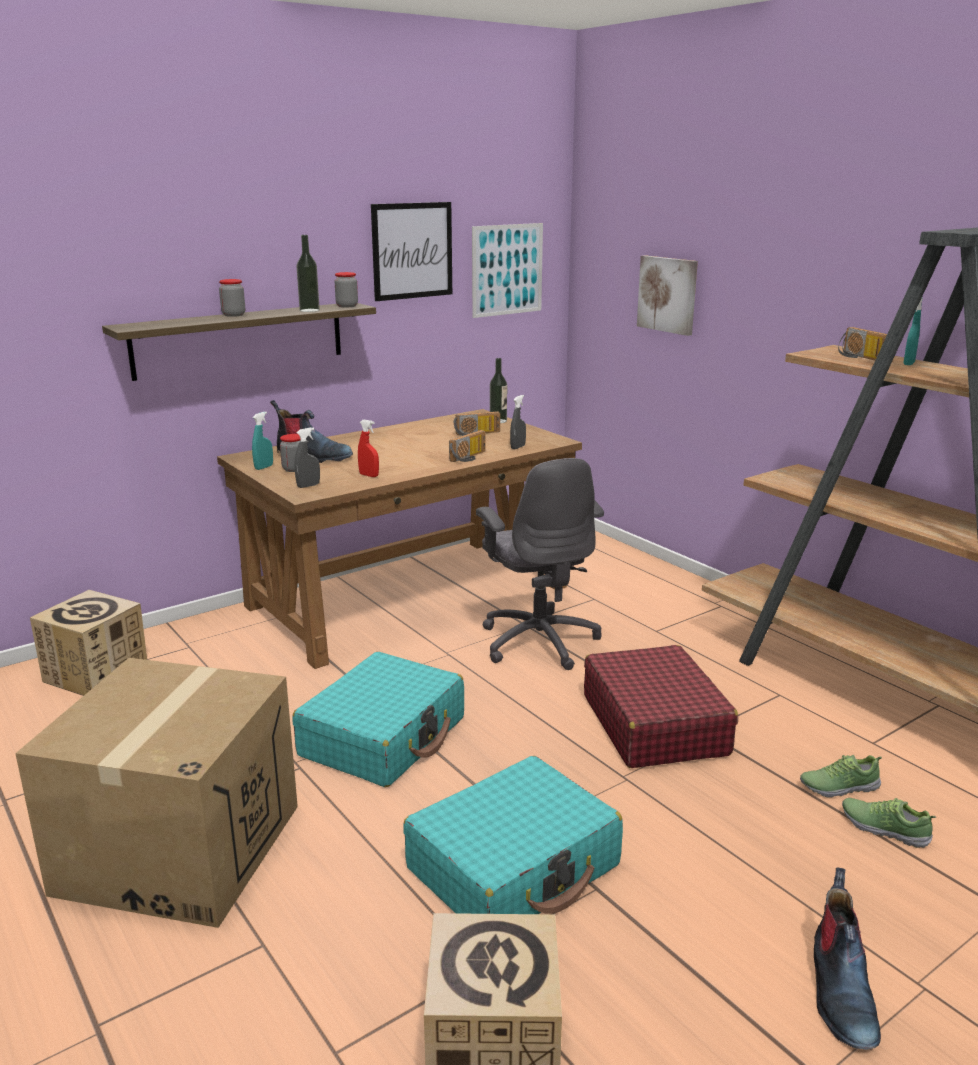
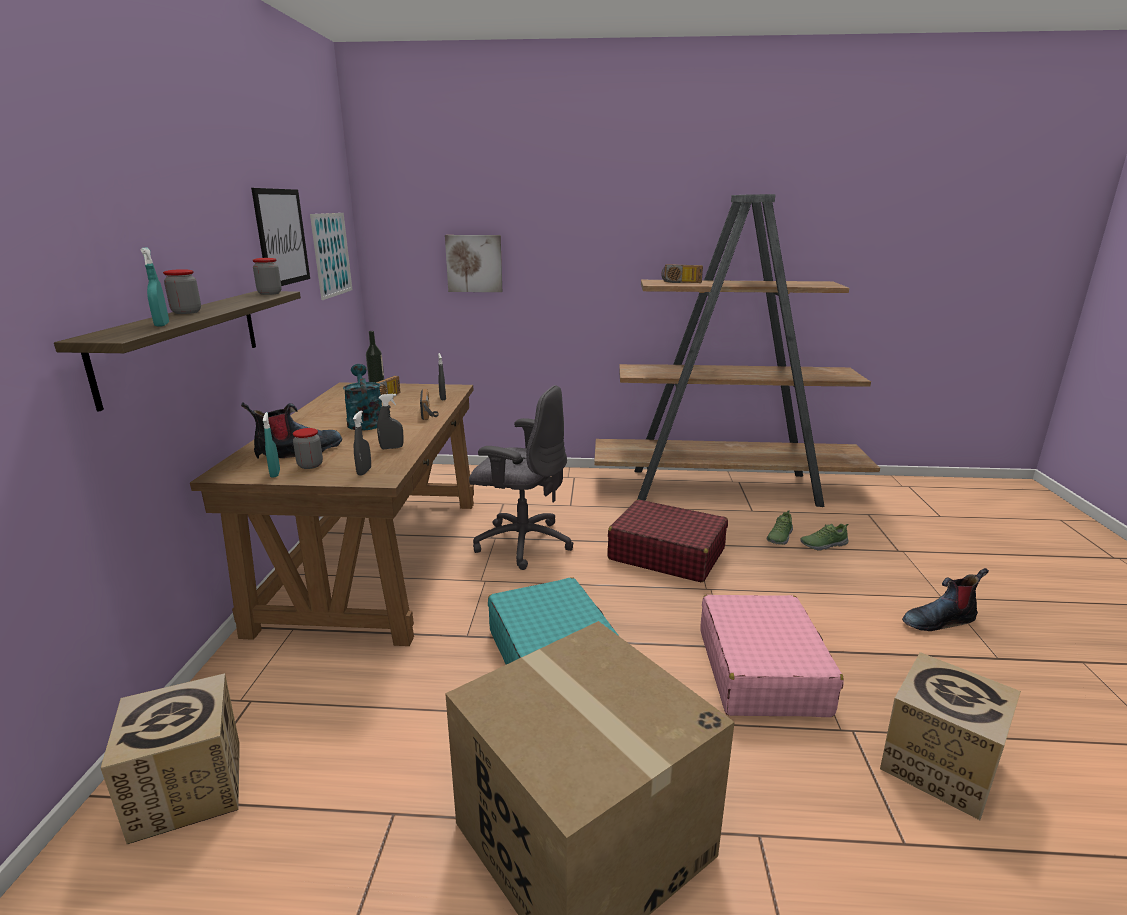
camera: 50 degrees left, 0 degrees up
bottle [296,235,320,312] -> none
red spray bottle [358,420,379,477] -> grey spray bottle [377,394,404,449]
turquoise suitcase [403,756,623,914] -> pink suitcase [700,595,844,717]
boot [814,867,881,1050] -> boot turned 120 degrees clockwise [902,568,989,631]
turquoise spray bottle [903,298,923,365] -> turquoise spray bottle moved to [141,247,169,327]
none -> turquoise watering can [343,364,382,431]

